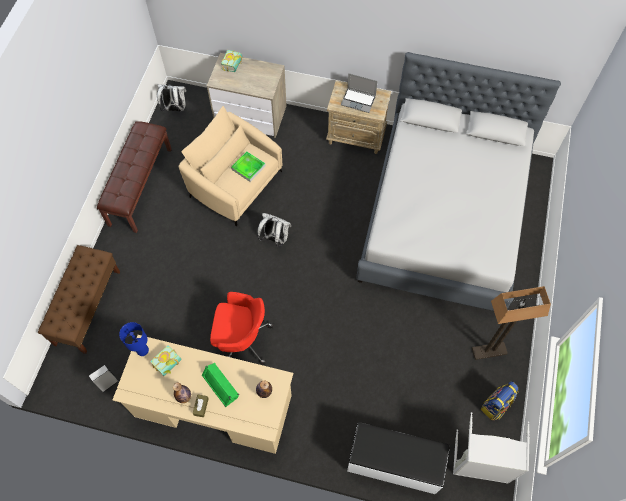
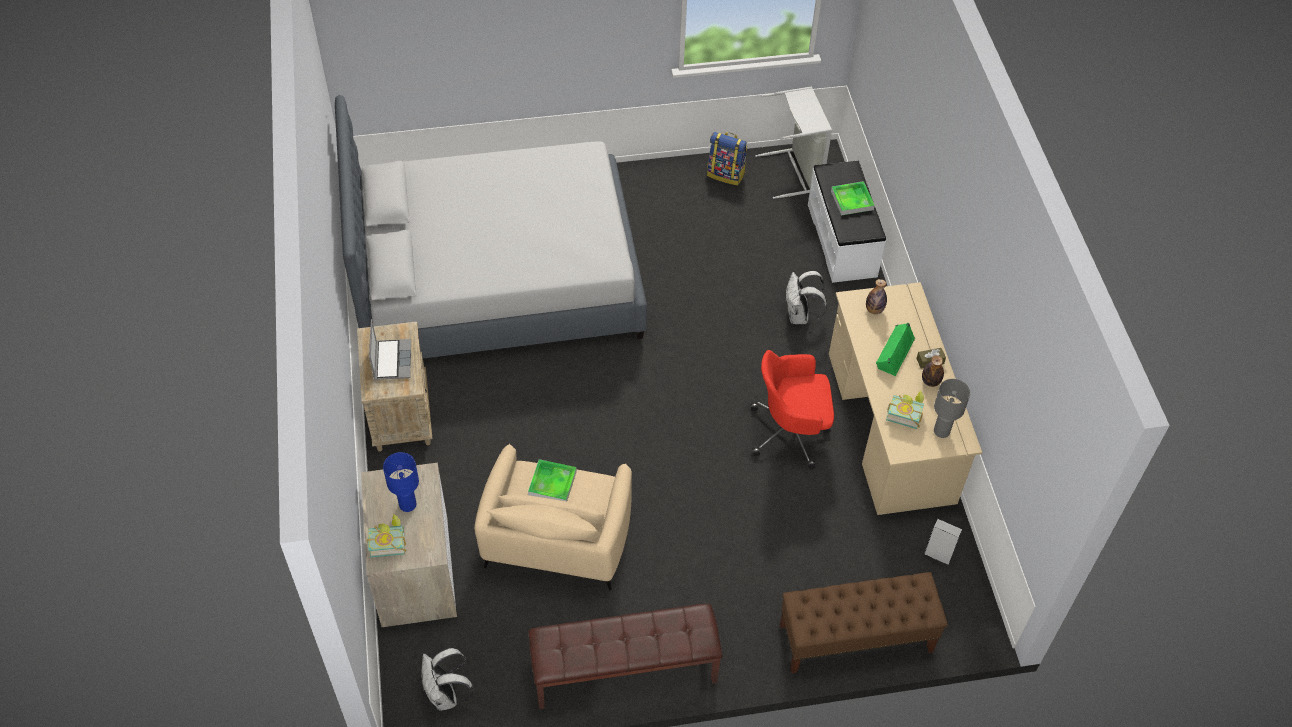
camera: 115 degrees left, 10 degrees down
blue table lamp [119,322,149,356] -> blue table lamp moved to [383,452,419,512]
red office chair [210,292,273,365] -> red office chair turned 75 degrees counterclockwise [751,350,834,469]
white backpack [258,213,291,247] -> white backpack moved to [785,271,827,324]
floor lamp [472,286,551,360] -> none
none -> tray [831,181,875,216]
none -> grey table lamp [934,379,970,438]

